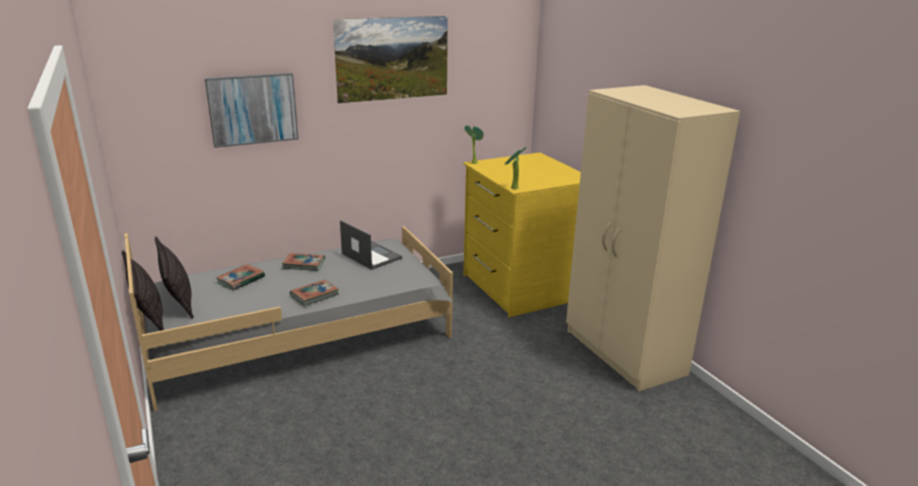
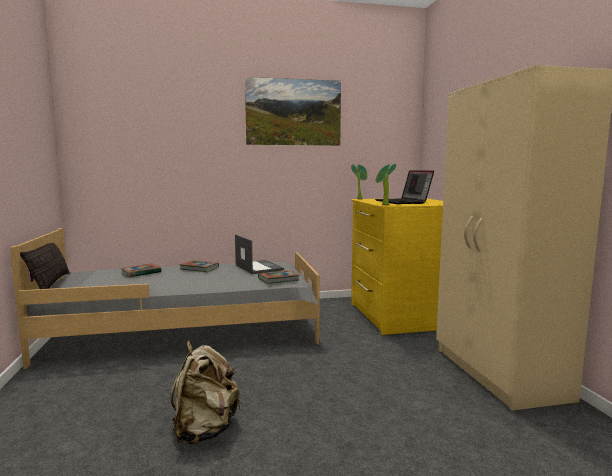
camera: 15 degrees right, 15 degrees down
pillow [155,237,193,319] -> none
picture [205,73,298,148] -> none
book [290,279,339,306] -> book moved to [258,270,299,284]
none -> beige backpack [170,340,241,445]
none -> laptop [375,170,434,204]

